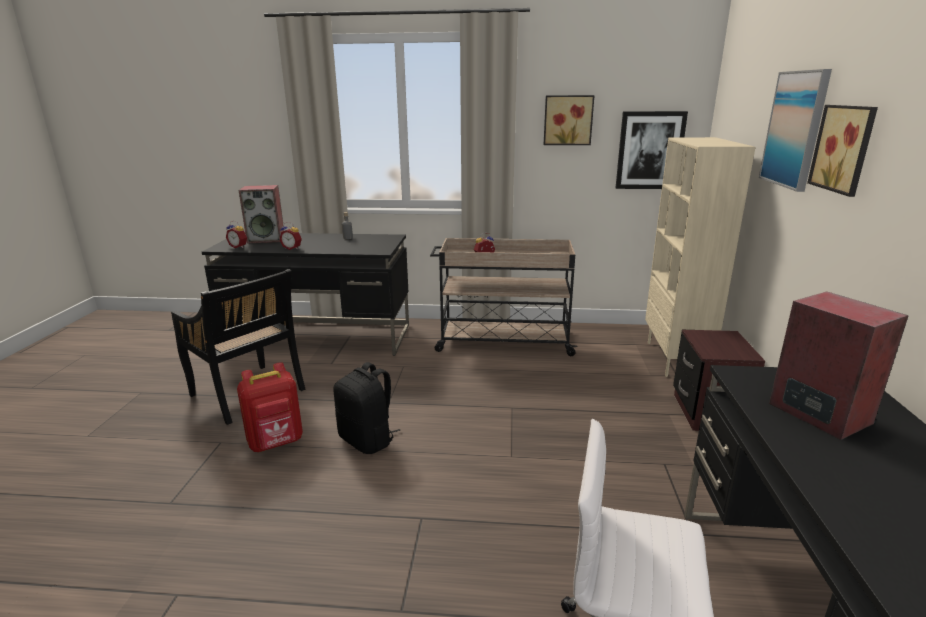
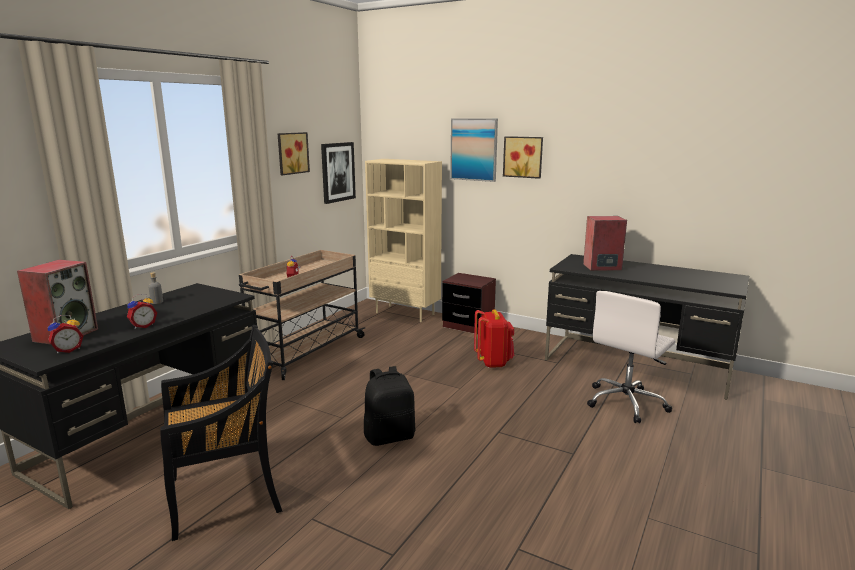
camera: 65 degrees left, 5 degrees down
red backpack [237,362,303,452] -> red backpack moved to [474,309,514,368]

